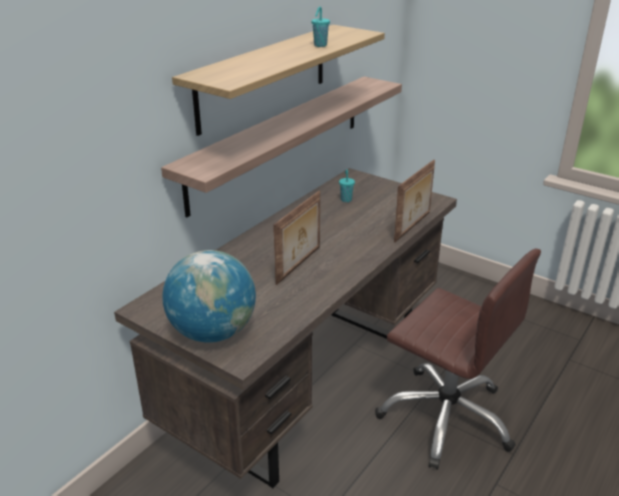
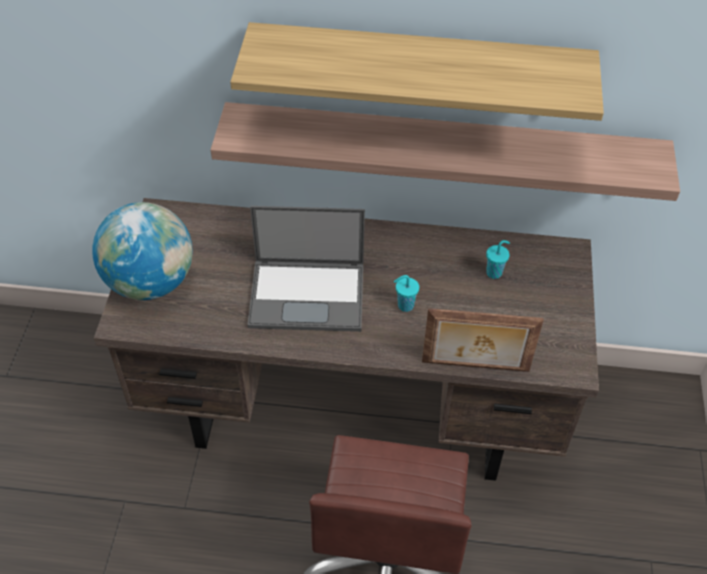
camera: 60 degrees right, 20 degrees up
picture frame [273,191,320,285] -> laptop [247,206,365,332]
turquoise cup [311,7,330,47] -> turquoise cup moved to [394,275,419,312]

